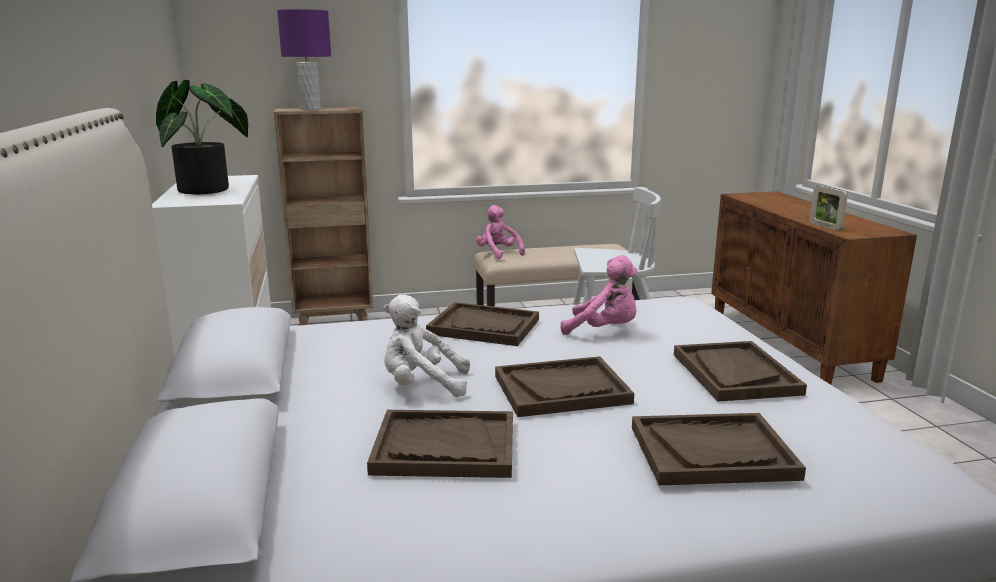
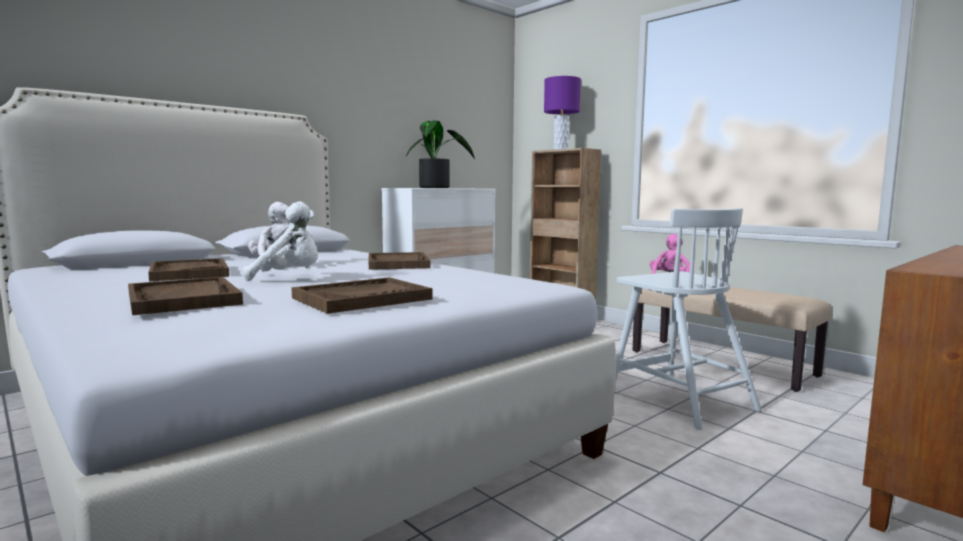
camera: 60 degrees right, 10 degrees down
brown tray [495,356,634,417] -> white plush toy [243,202,318,281]
pink plush toy [561,255,637,335] -> none
picture frame [810,186,848,231] -> none

